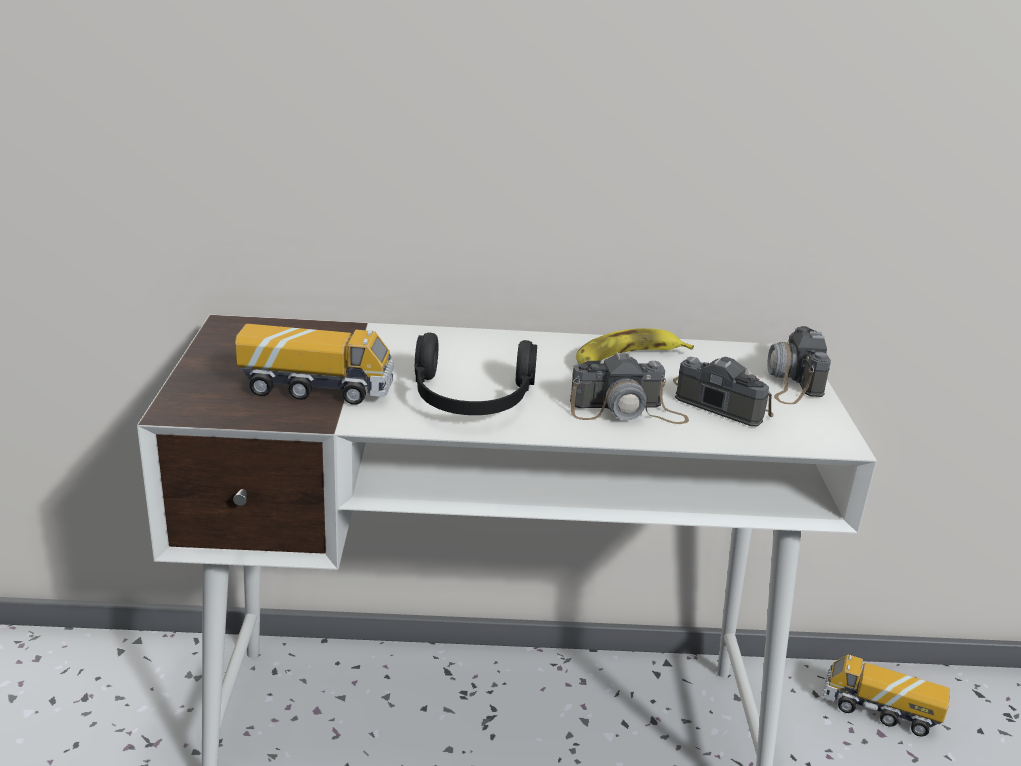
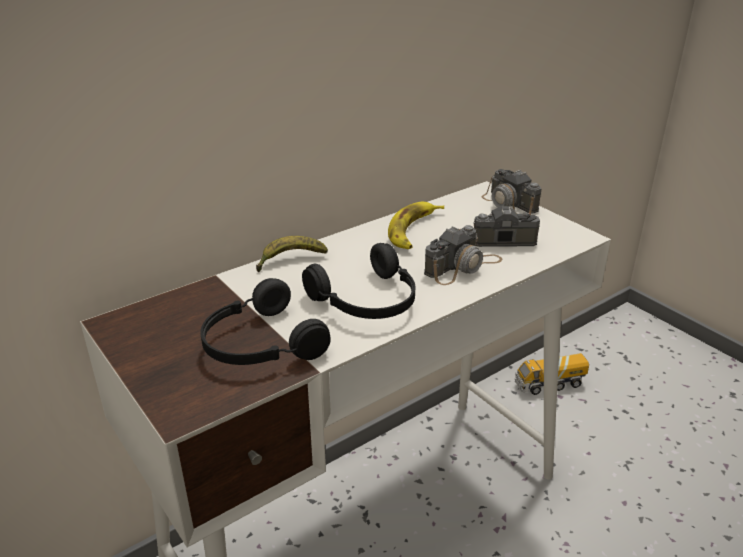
camera: 35 degrees left, 5 degrees up
toy truck [235,324,393,405] -> black headphones [200,278,331,365]
none -> banana [256,236,328,272]

